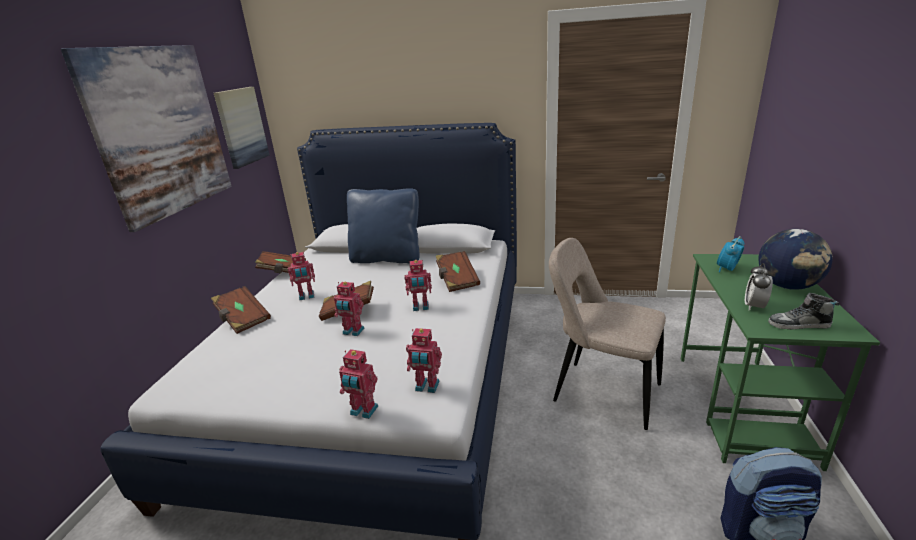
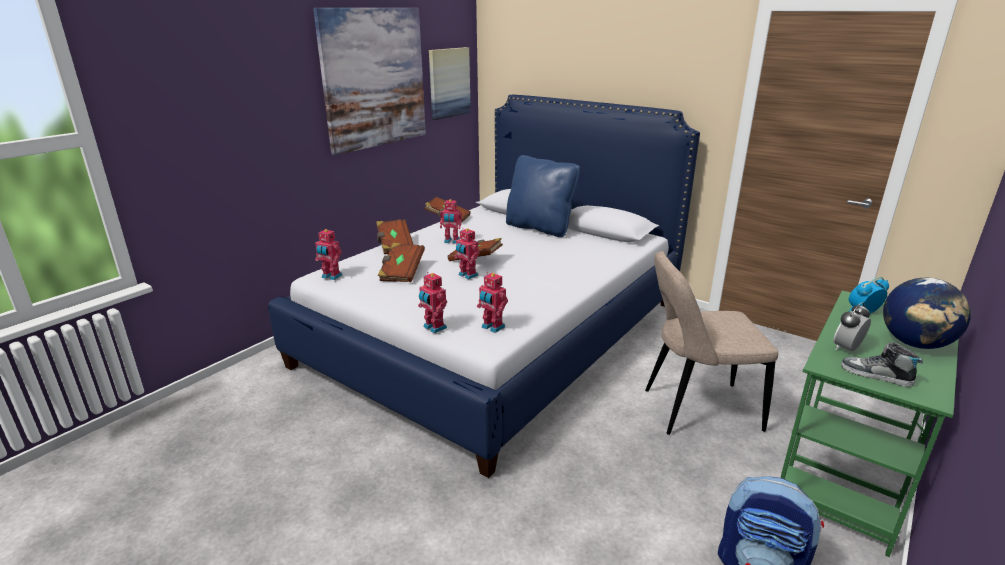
camera: 25 degrees right, 0 degrees up
toy robot [404,260,432,311] -> toy robot moved to [315,229,342,280]
brown book [436,251,480,292] -> brown book moved to [377,243,425,282]
beige chair [549,238,666,430] -> beige chair turned 60 degrees counterclockwise [645,251,778,435]

